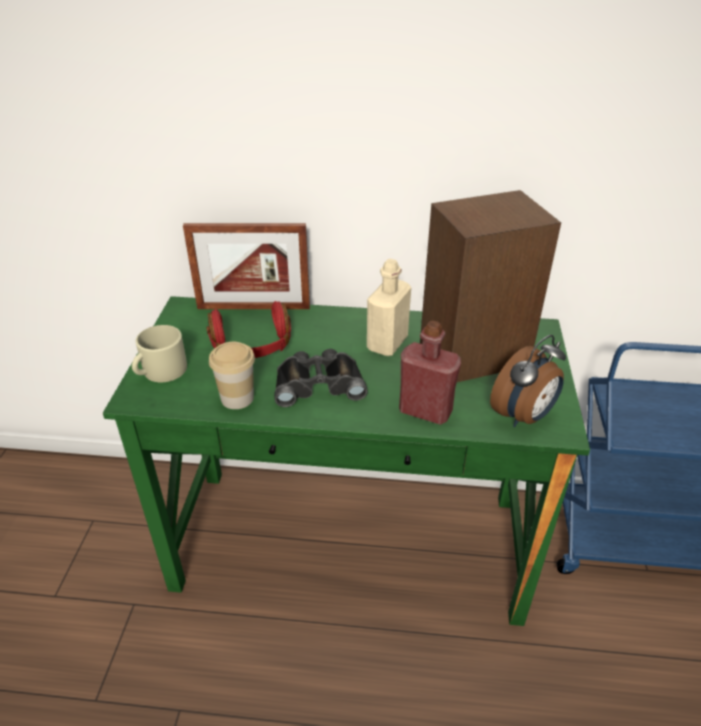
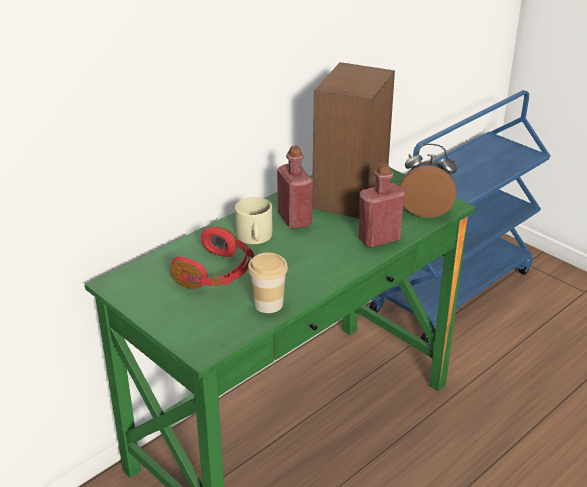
camera: 50 degrees left, 5 degrees down
beige mug [132,325,187,382] -> beige mug moved to [235,197,272,244]
picture frame [183,223,310,309] -> none
black binoculars [274,349,368,407] -> none
beige bottle [367,259,411,356] -> red bottle [277,145,313,229]
alarm clock [490,335,566,427] -> alarm clock turned 75 degrees counterclockwise [400,144,457,218]

